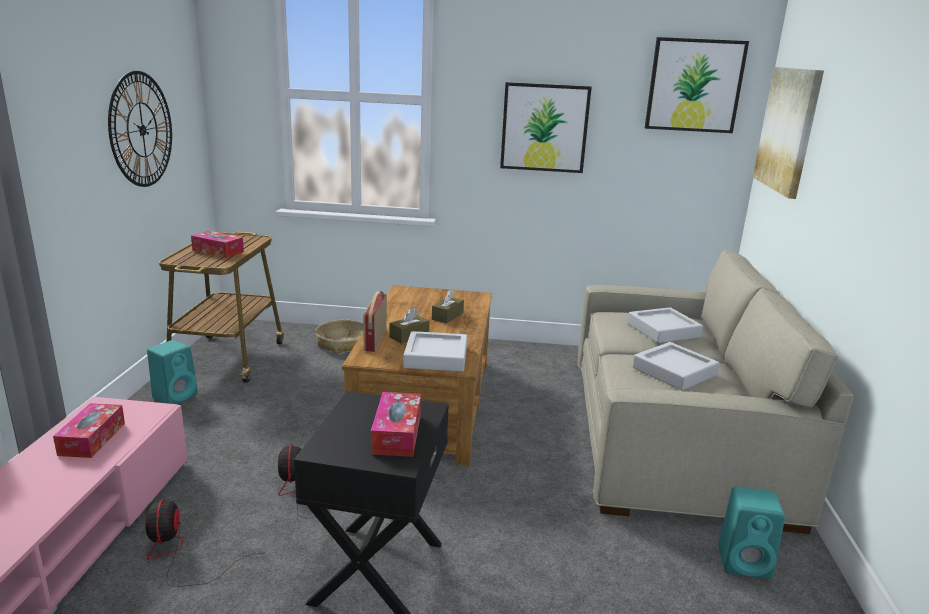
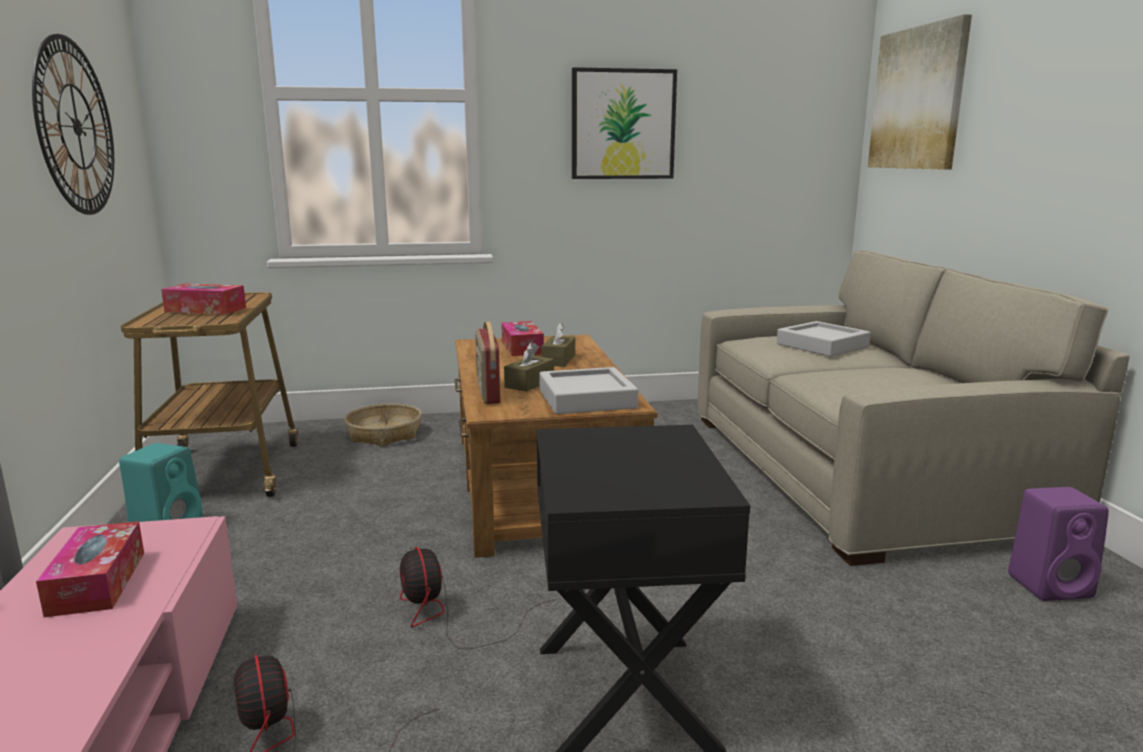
camera: 15 degrees left, 5 degrees down
tissue box [371,392,421,457] -> tissue box moved to [501,321,544,356]
grey tray [632,342,720,390] -> none
picture [645,37,749,133] -> none
turquoise speaker [718,486,785,579] -> purple speaker [1008,487,1109,601]

